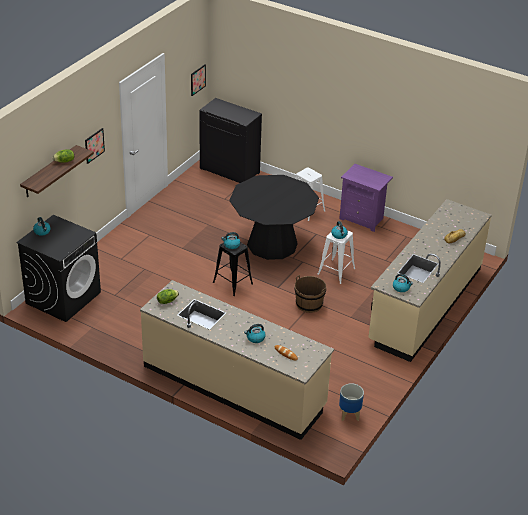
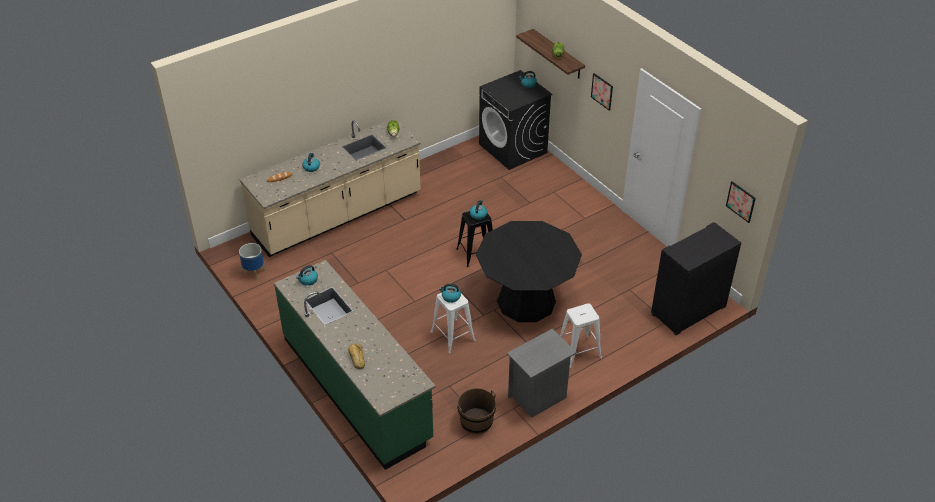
camera: 115 degrees right, 5 degrees up
brown bucket [295,275,326,313] -> brown bucket moved to [457,388,496,434]
purple nightstand [339,164,393,232] -> grey nightstand [507,329,577,418]
beige counter [368,199,492,362] -> green counter [274,260,436,470]

